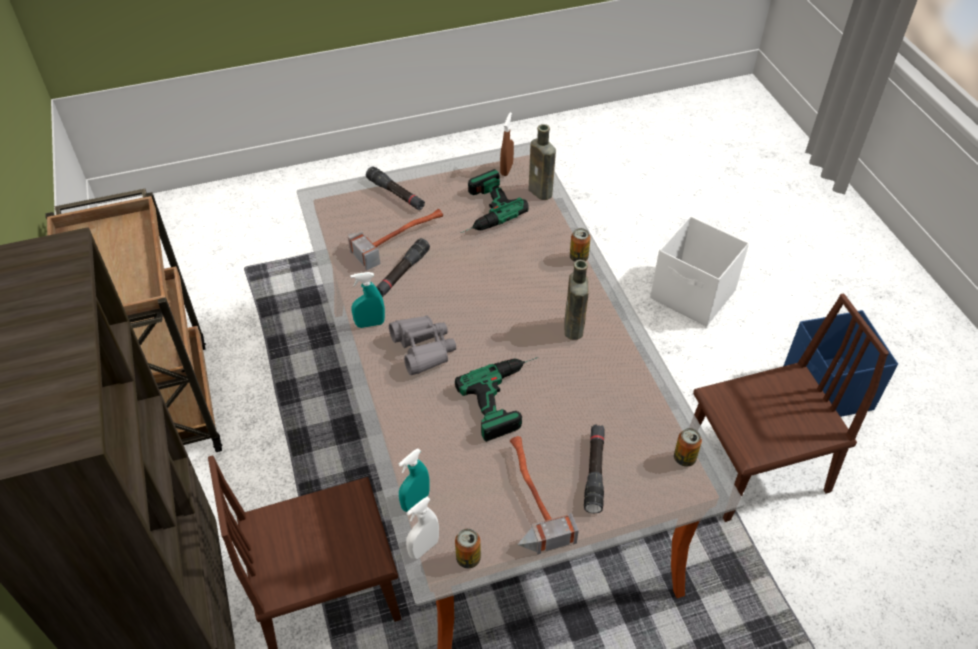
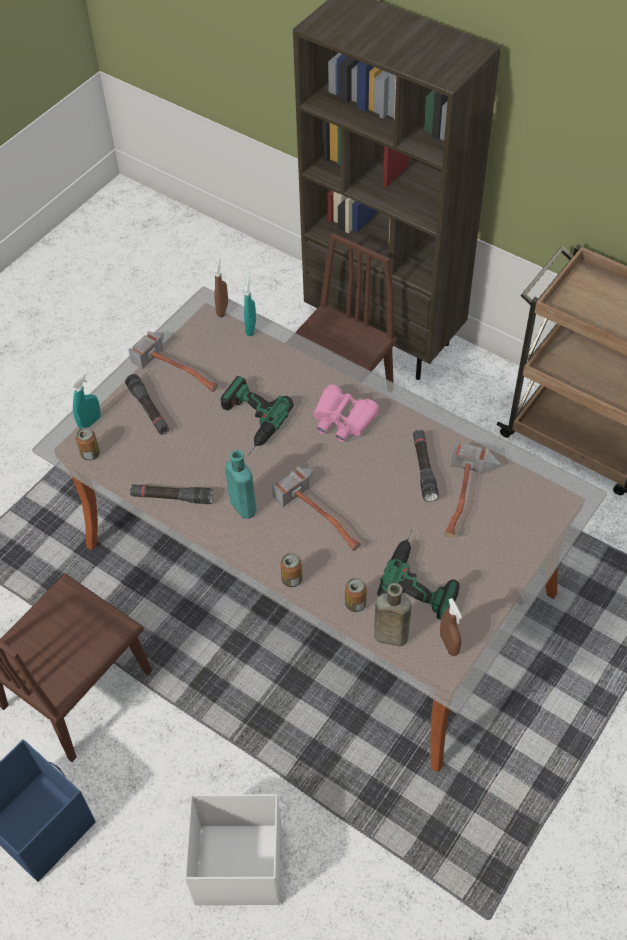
camera: 145 degrees right, 5 degrees up
turquoise spray bottle [350,272,385,328] -> turquoise spray bottle moved to [70,372,101,429]
black flashlight [366,166,425,210] -> black flashlight moved to [130,484,213,504]
grey binoculars [389,315,456,375] -> pink binoculars [313,384,380,442]
white spray bottle [406,497,439,559] -> brown spray bottle [214,256,228,317]
can [455,529,481,568] -> can moved to [345,578,367,612]
brown bottle [564,260,588,340] -> turquoise bottle [225,450,256,519]
none -> hammer [272,467,361,551]

